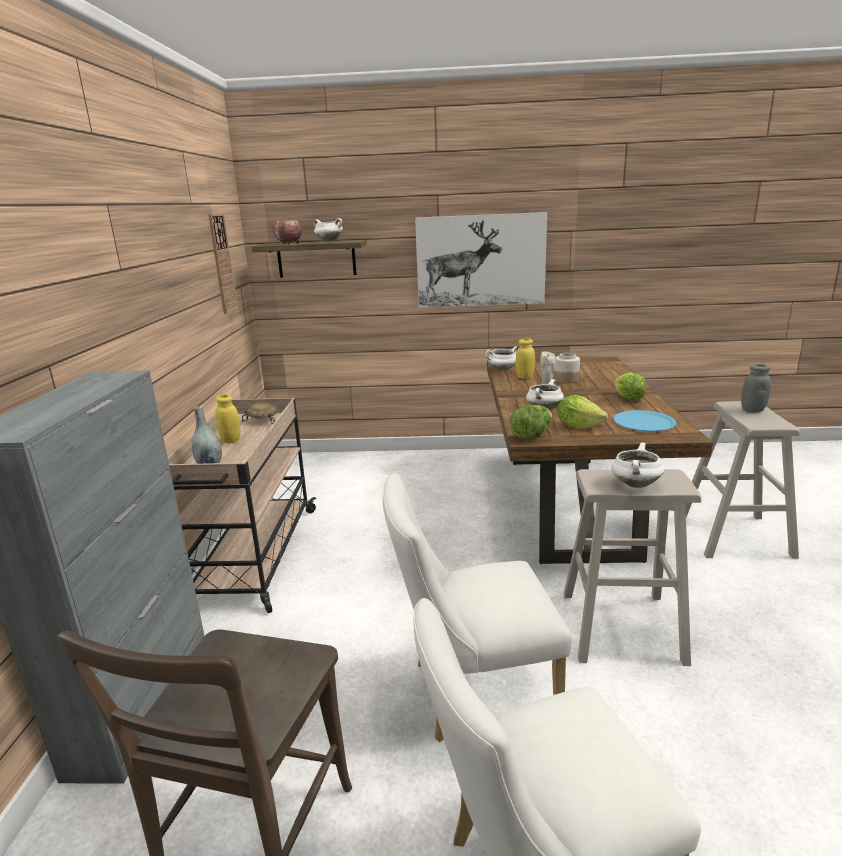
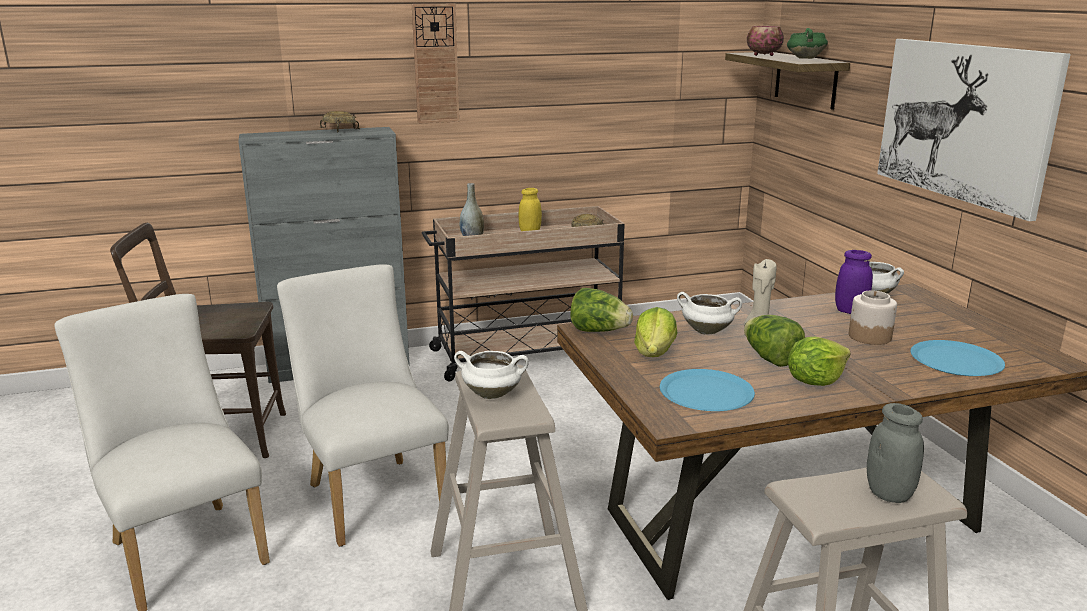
camera: 70 degrees right, 0 degrees up
wall clock [208,213,238,314] -> wall clock moved to [412,4,460,124]
white cooking pot [314,218,343,242] -> green cooking pot [787,28,828,59]
yellow jar [516,338,535,379] -> purple jar [835,250,873,314]
none -> beige bowl [320,111,360,133]
none -> lettuce [744,315,805,367]
none -> blue plate [910,340,1005,376]

